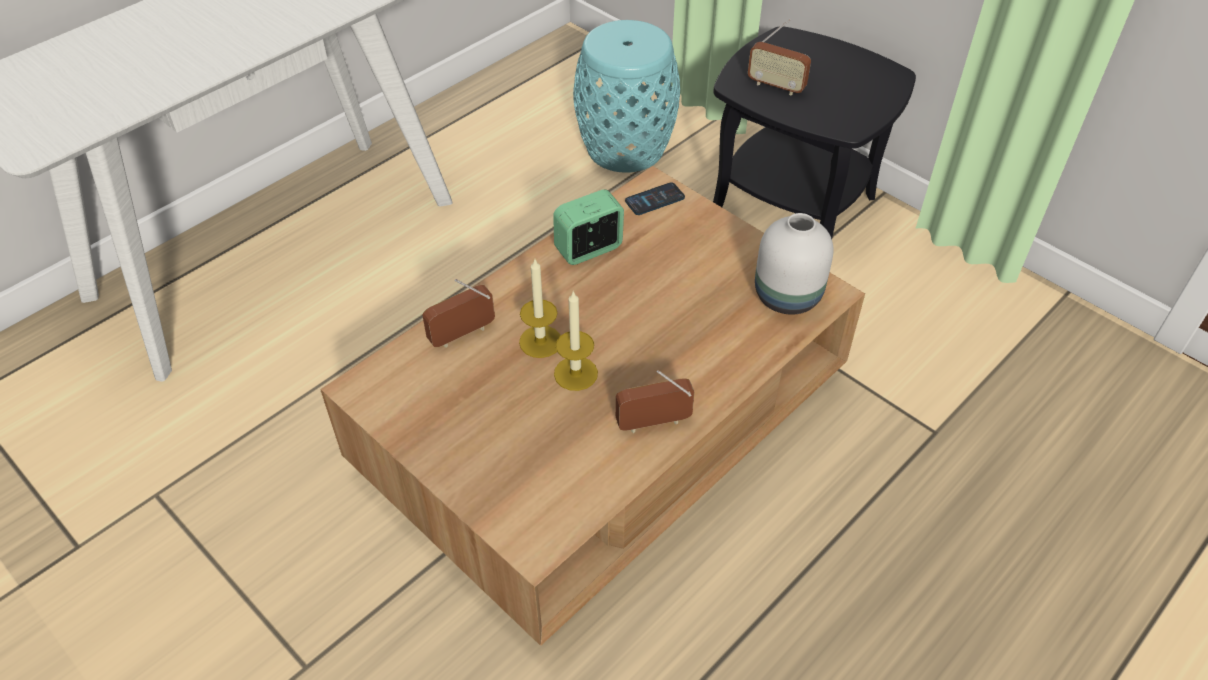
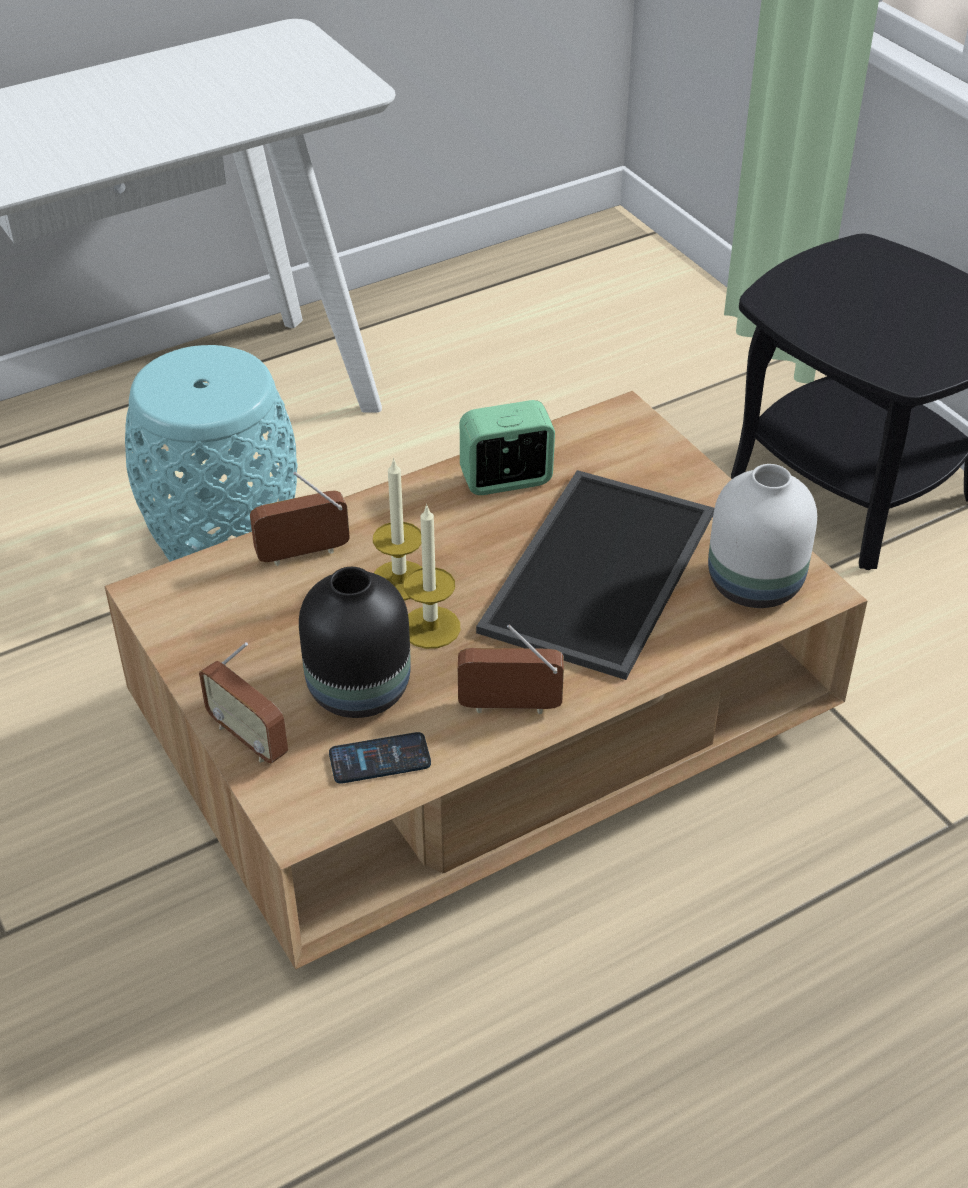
camera: 15 degrees right, 5 degrees down
turquoise stool [573,20,680,173] -> turquoise stool moved to [125,345,297,562]
phone [625,182,685,215] -> phone moved to [329,732,431,784]
radio [748,19,811,96] -> radio moved to [199,642,288,764]
none -> black vase [299,567,411,718]
none -> tray [476,470,714,680]

